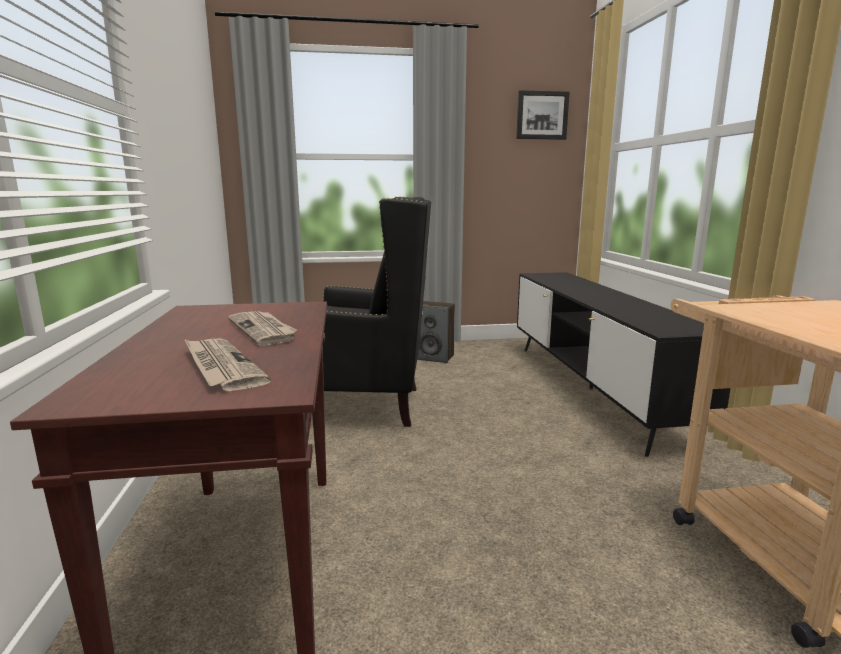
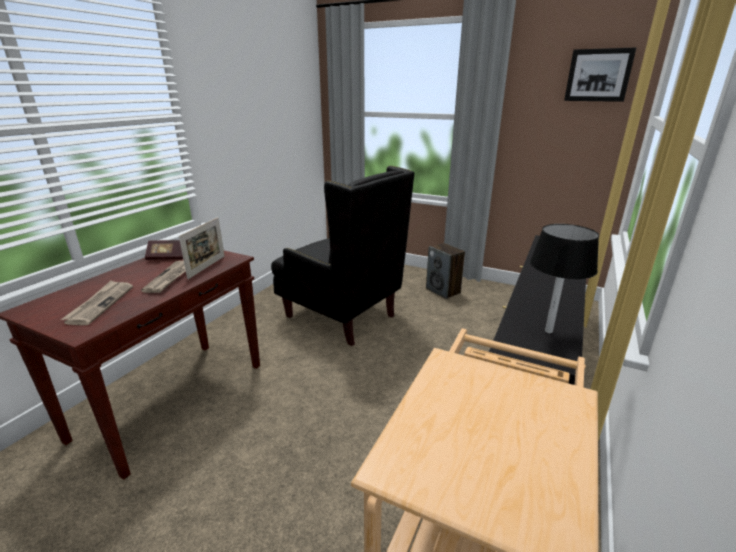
camera: 35 degrees right, 10 degrees up
none -> book [145,240,183,260]
none -> picture frame [179,217,224,279]
none -> black table lamp [530,224,599,333]

